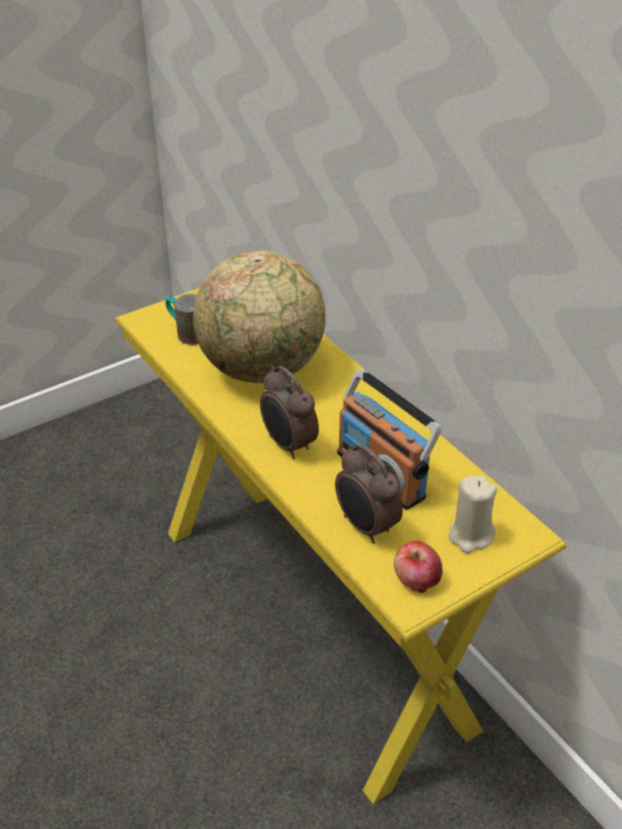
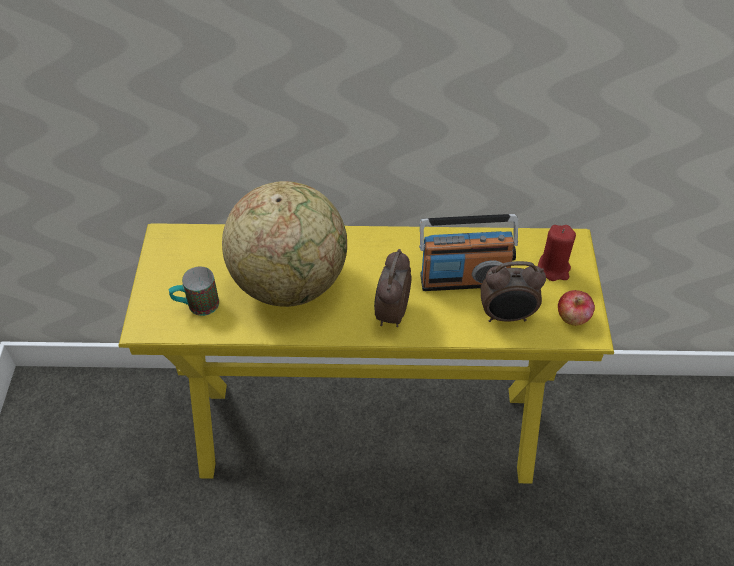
camera: 55 degrees left, 10 degrees up
alarm clock [260,366,319,459] -> alarm clock turned 105 degrees clockwise [374,249,411,327]
beige candle [449,476,497,553] -> red candle [538,225,576,281]

